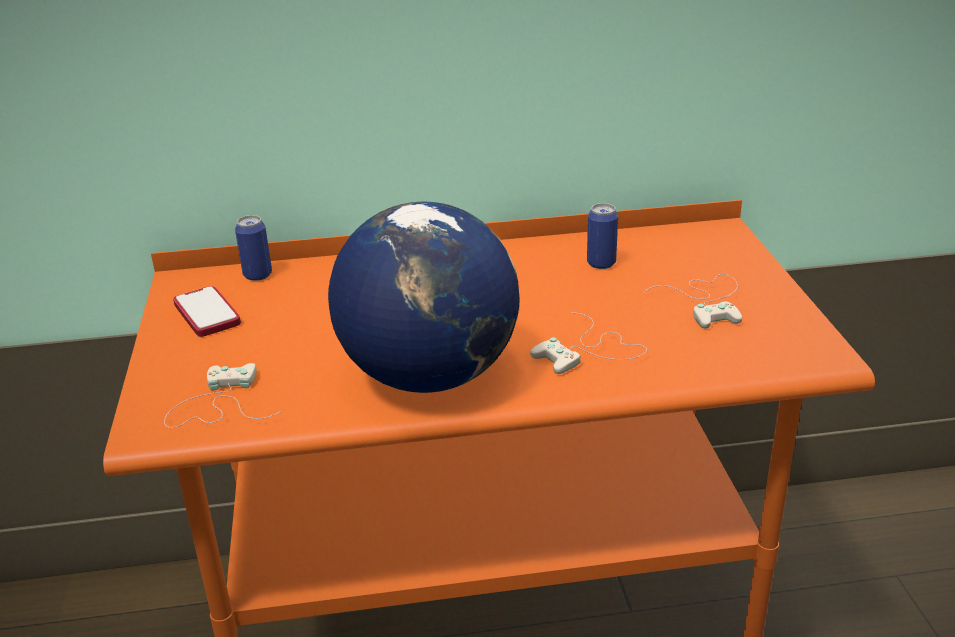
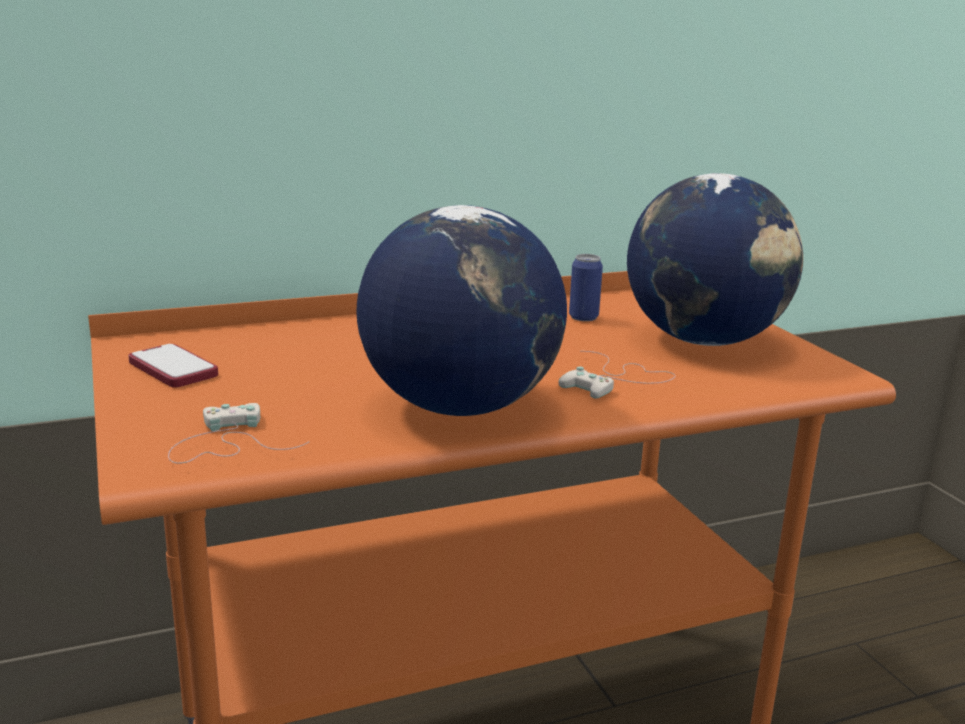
camera: 15 degrees left, 10 degrees down
can [235,215,272,281] -> none
white game controller [644,274,742,329] -> globe [627,173,803,346]

